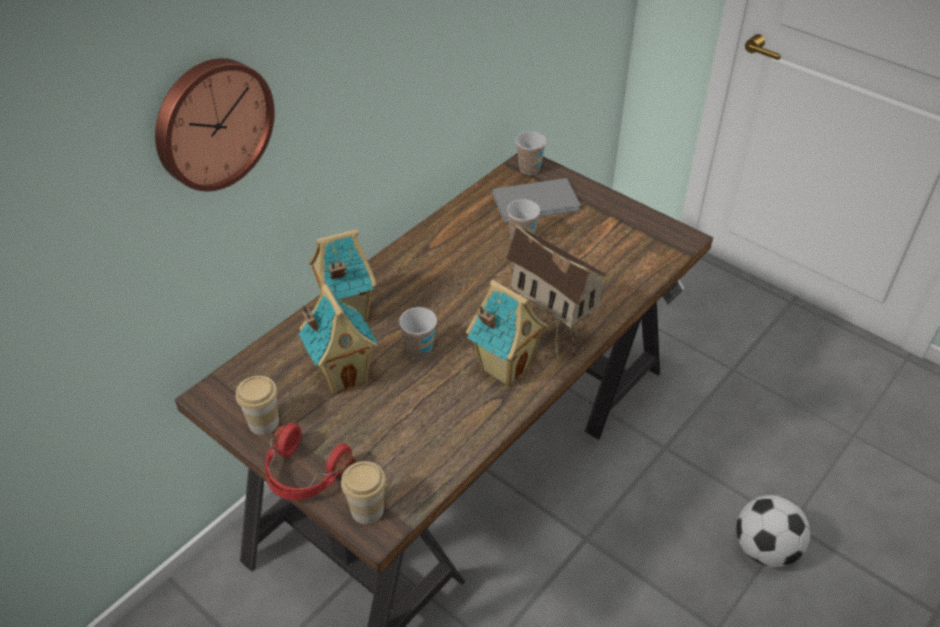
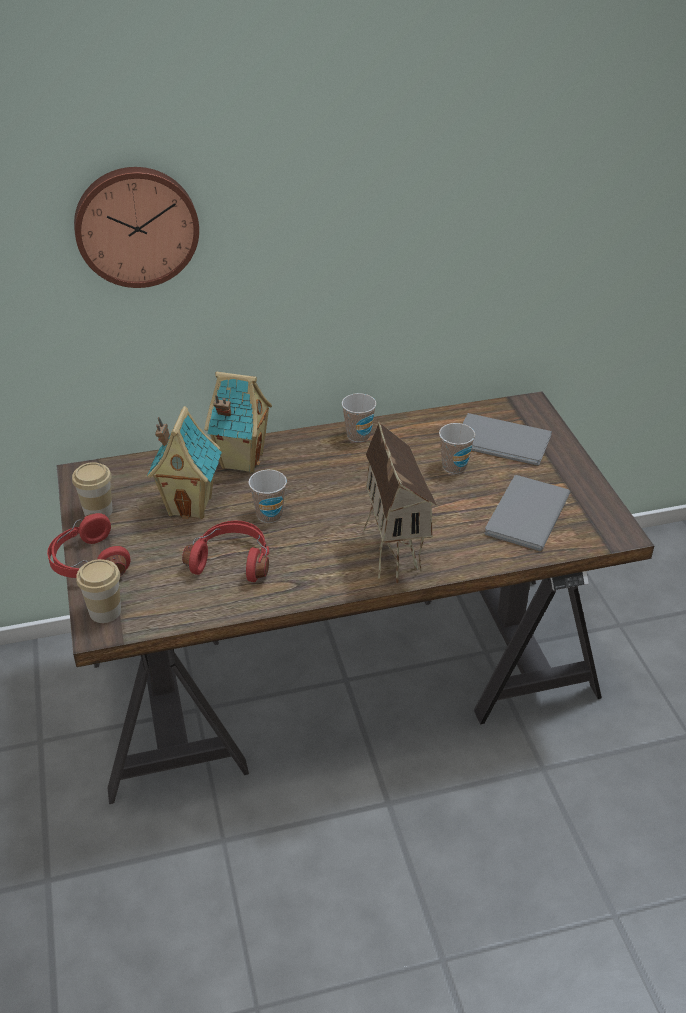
camera: 35 degrees right, 5 degrees down
toy house [466,280,548,387] -> none
cup [516,132,546,175] -> cup moved to [342,393,376,442]
football [736,495,810,567] -> none
none -> red headphones [182,520,269,582]
none -> grey book [484,475,570,551]

